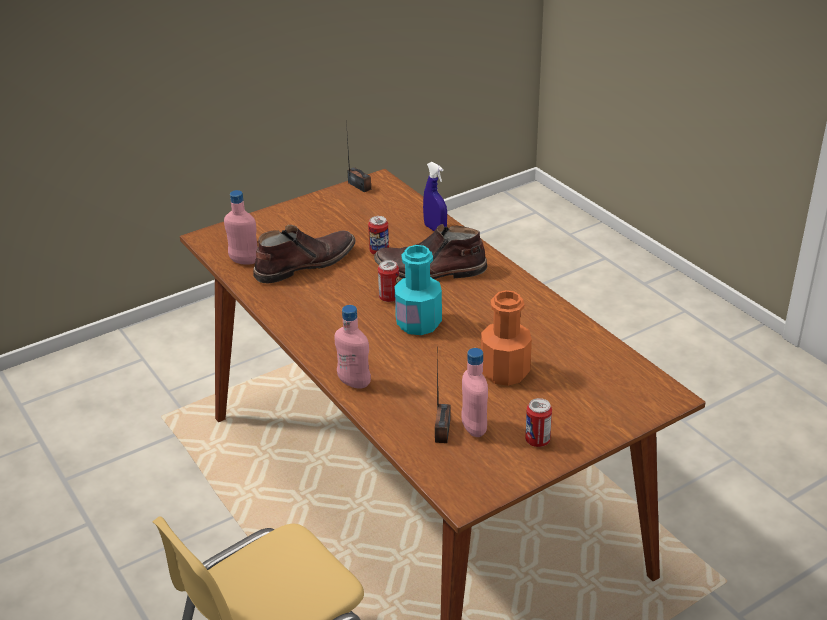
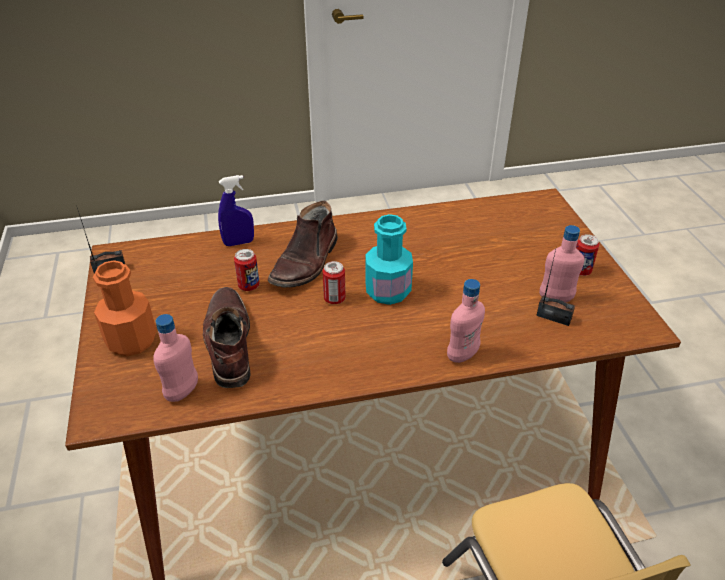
camera: 70 degrees left, 5 degrees up
orange bottle [481,290,532,386] -> orange bottle moved to [93,260,157,356]

